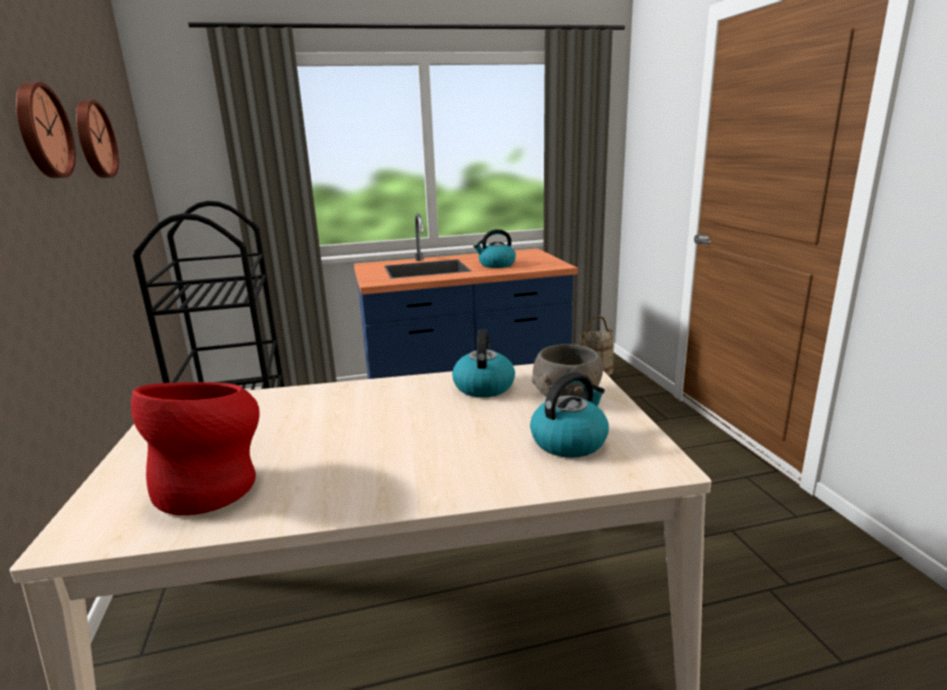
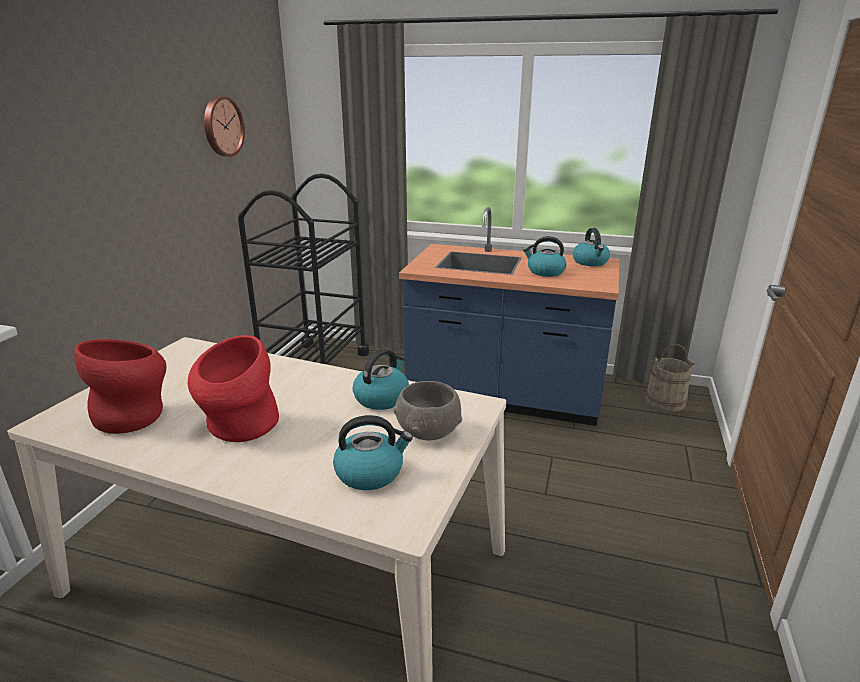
camera: 30 degrees right, 5 degrees up
wall clock [16,82,76,178] -> none
none -> red vase [188,335,279,442]
none -> kettle [573,228,610,266]

